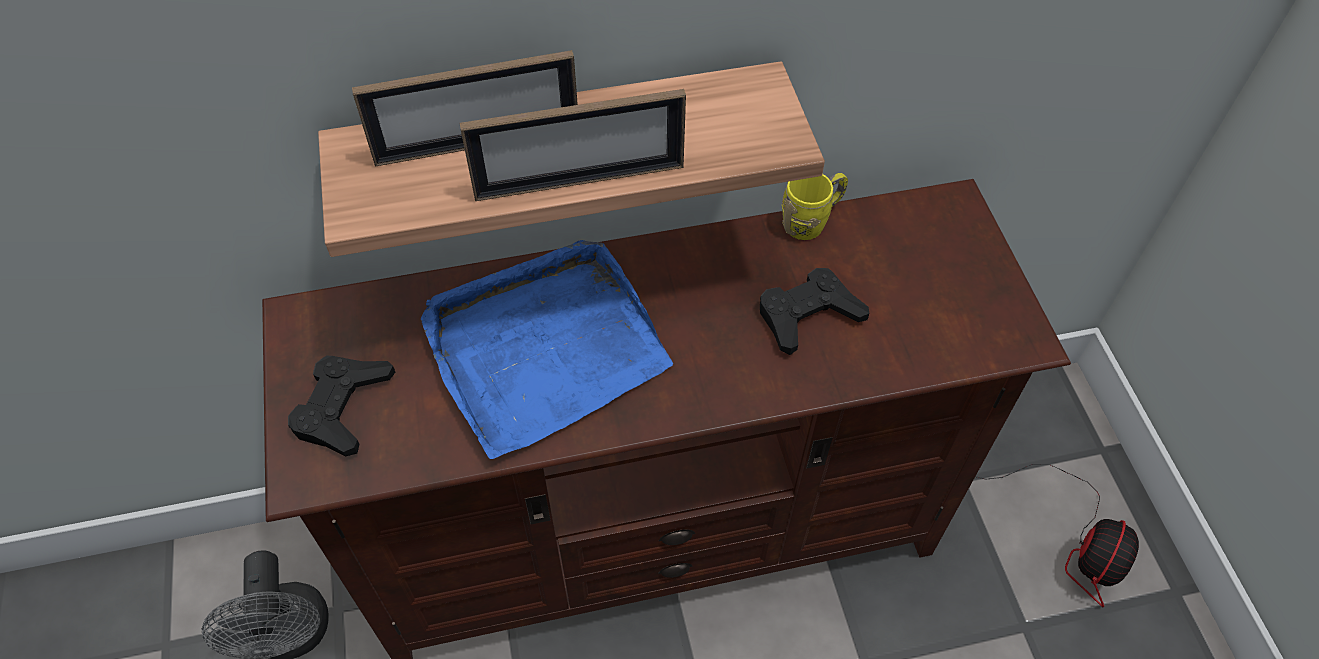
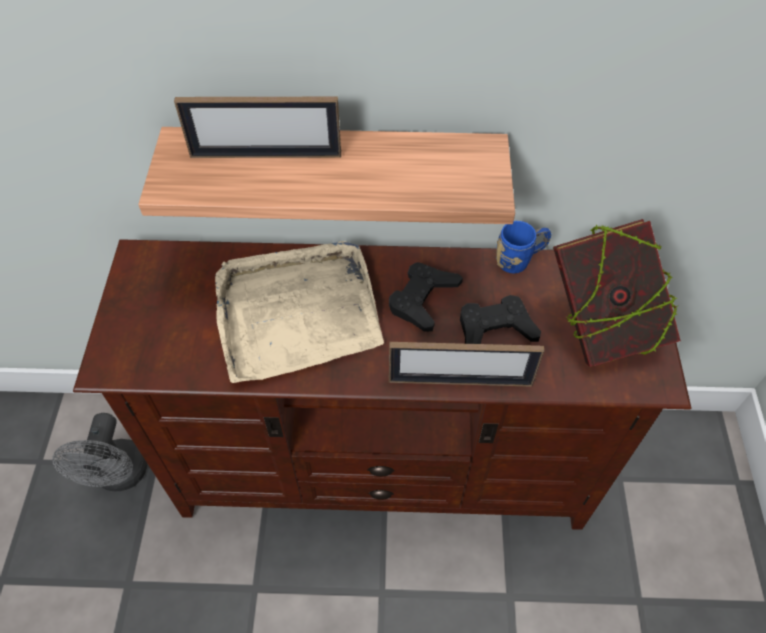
camera: 15 degrees right, 0 degrees up
black game controller [288,356,395,456] -> black game controller moved to [389,262,463,332]
blue tray [421,240,673,459] -> beige tray [215,241,384,383]
picture frame [460,89,686,201] -> picture frame moved to [389,342,544,387]
yellow mug [782,173,848,240] -> blue mug [496,221,551,273]
fan [975,464,1139,607] -> none
none -> book [553,219,681,367]

